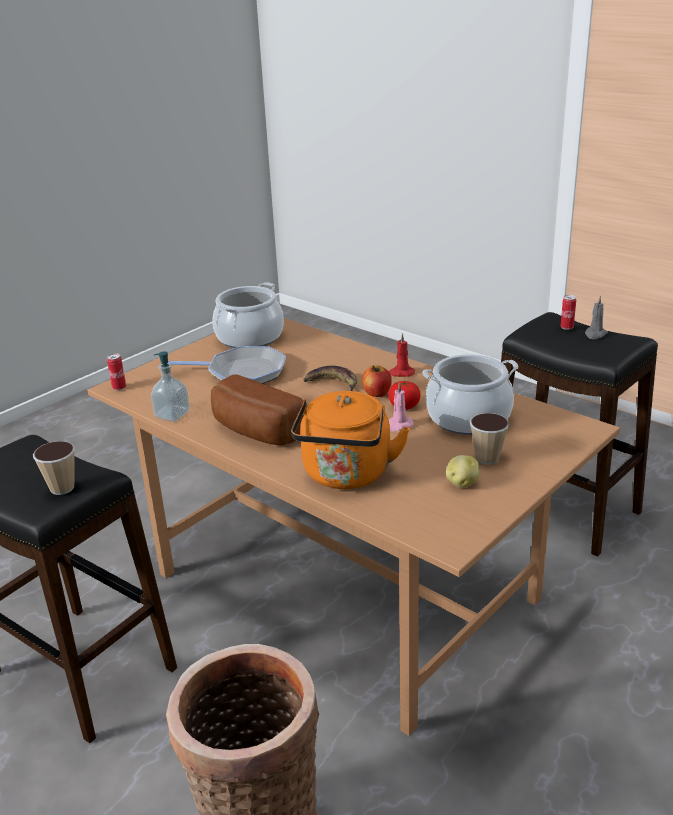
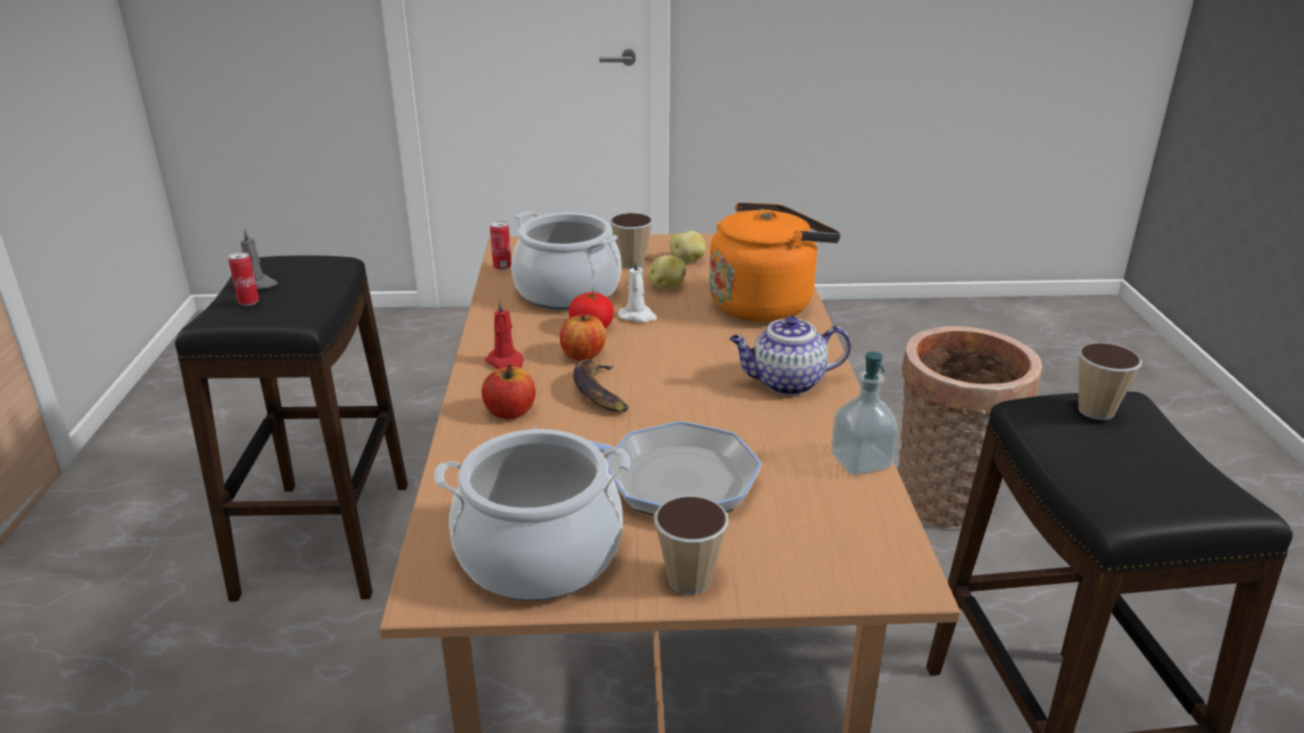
camera: 135 degrees left, 0 degrees up
can [107,353,126,391] -> can moved to [490,221,511,270]
frying pan [168,346,286,384] -> frying pan turned 150 degrees clockwise [534,421,762,516]
bread [211,374,307,446] -> teapot [729,316,851,395]
pink candle [389,382,414,431] -> white candle [618,257,657,322]
none -> apple [482,364,536,419]
none -> potato [647,255,686,290]
none -> cup [654,496,729,595]

